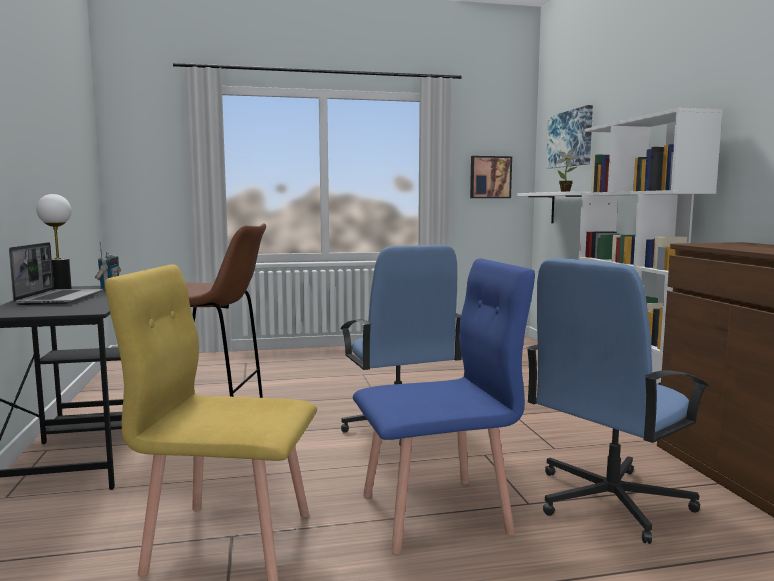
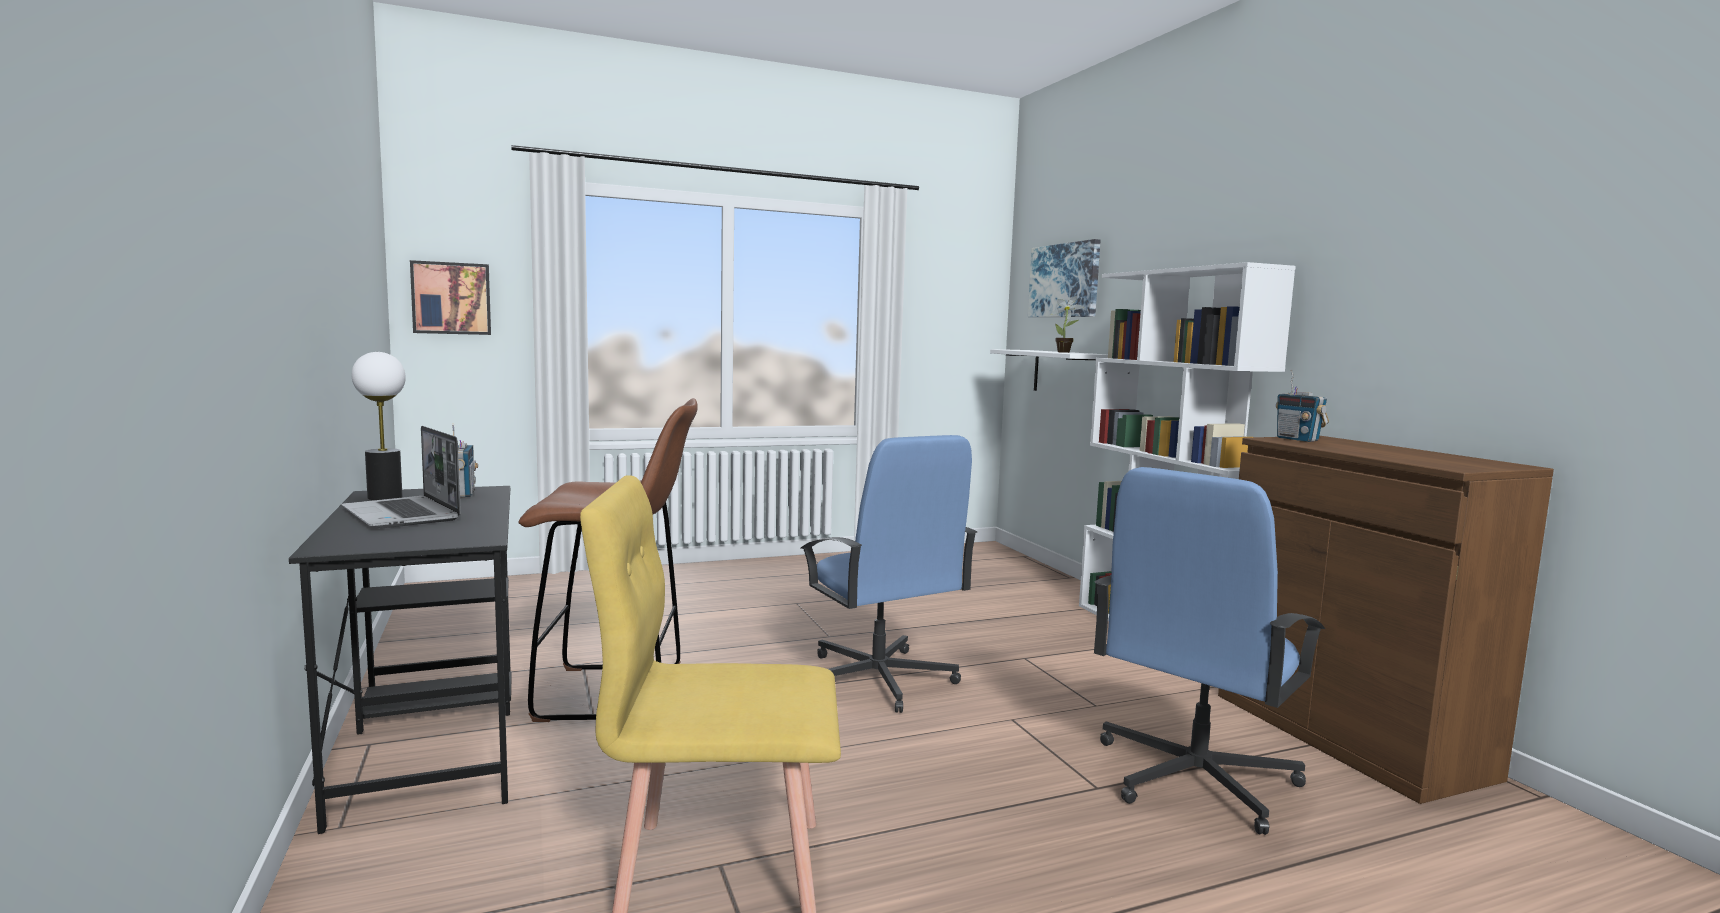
camera: 10 degrees left, 0 degrees up
laptop [9,242,103,305] -> laptop turned 150 degrees clockwise [341,426,461,528]
blue chair [353,259,535,554] -> none
picture [470,156,512,198] -> picture moved to [410,260,491,335]
none -> radio [1276,370,1329,442]

